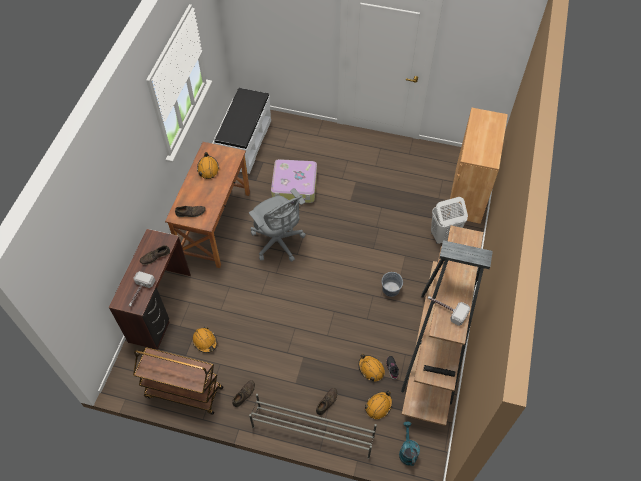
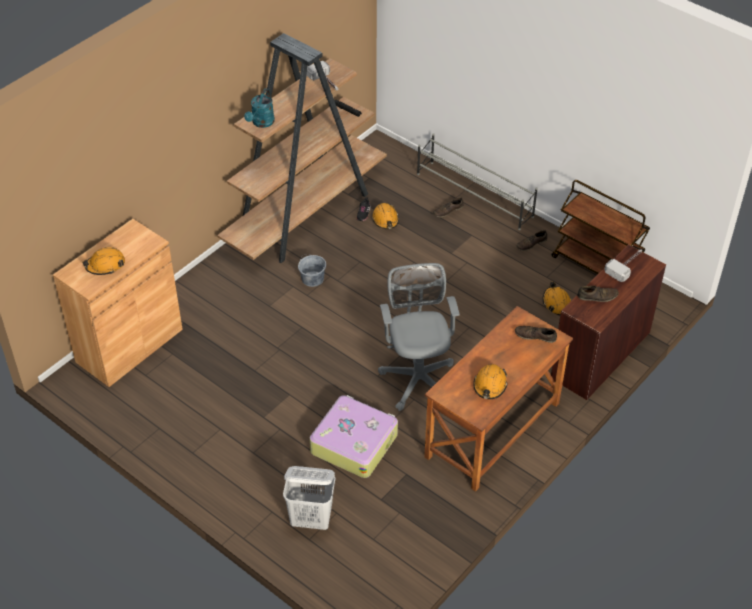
camera: 155 degrees left, 10 degrees down
white bench [214,88,271,174] -> none
orange hard hat [365,391,392,419] -> orange hard hat moved to [82,247,125,275]
turquoise watering can [399,422,420,466] -> turquoise watering can moved to [244,88,275,128]
white laundry basket [431,197,468,244] -> white laundry basket moved to [283,466,335,530]

